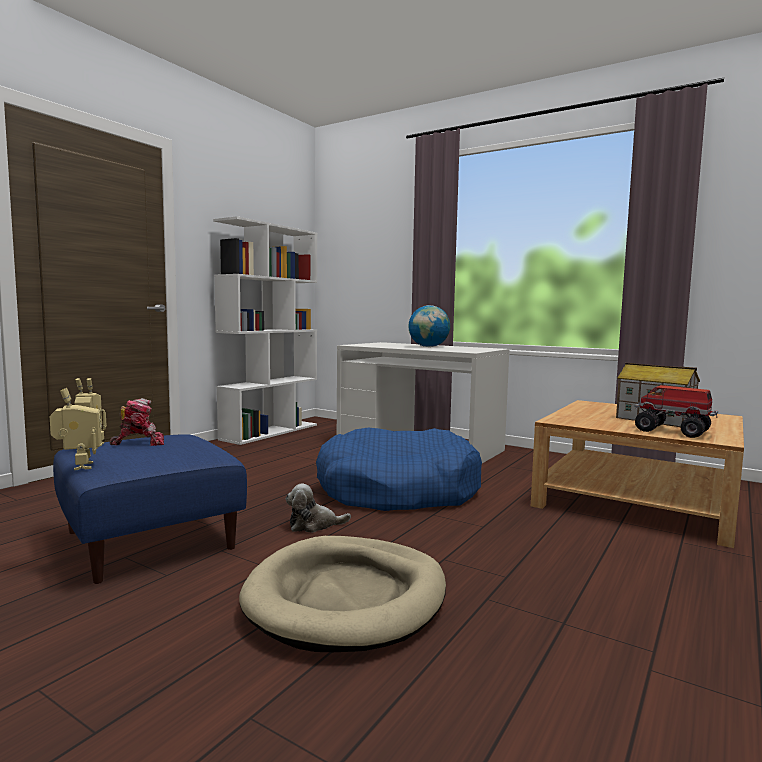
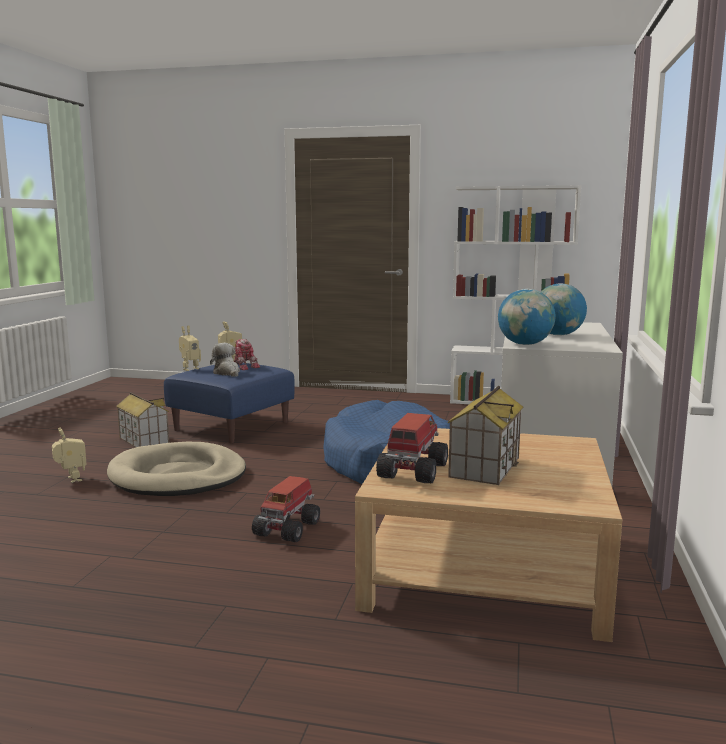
camera: 70 degrees right, 5 degrees up
plush toy [286,484,351,533] -> plush toy moved to [210,343,240,377]
none -> toy robot [52,427,87,483]
none -> toy house [116,392,169,447]
none -> toy truck [252,476,320,542]
none -> globe [498,289,556,345]

